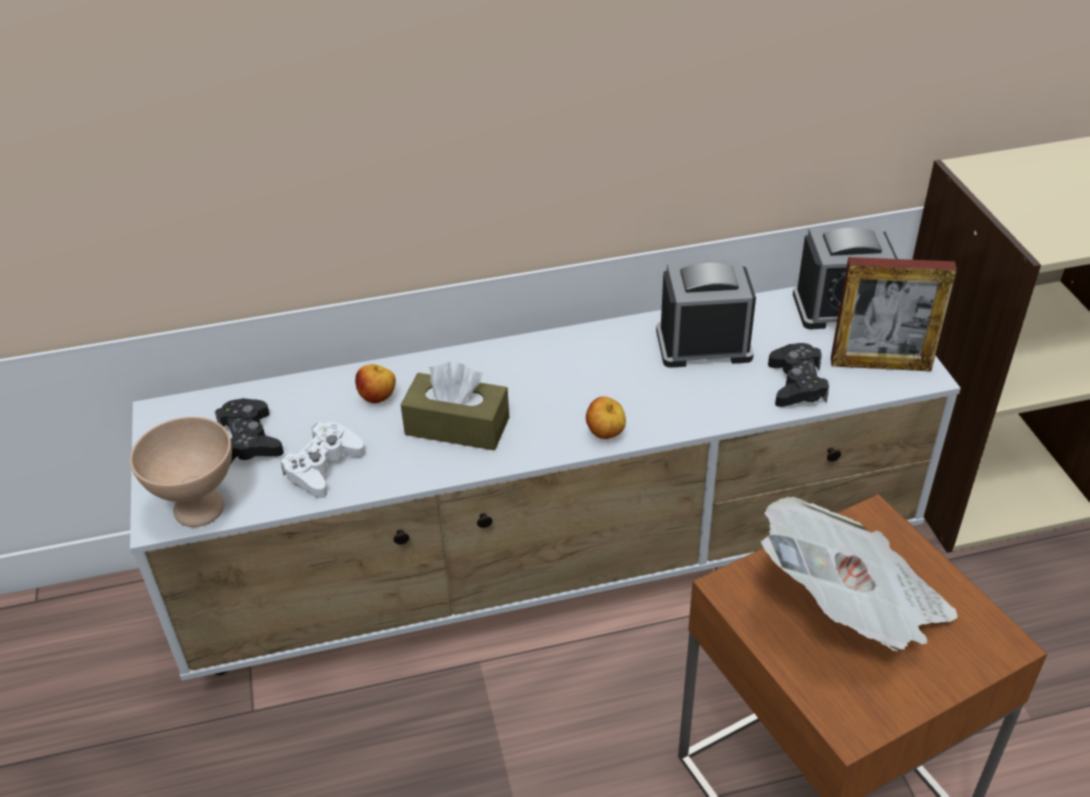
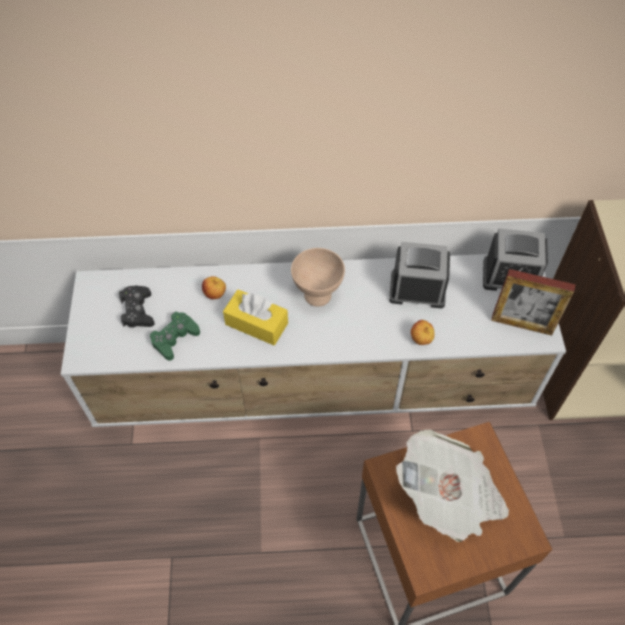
camera: 10 degrees right, 15 degrees up
beige bowl [130,417,232,527] -> beige bowl moved to [291,248,345,307]
white game controller [281,422,365,498] -> green game controller [150,311,200,360]
brown tissue box [401,362,509,451] -> yellow tissue box [223,289,288,345]
apple [586,396,626,439] -> apple moved to [411,320,435,345]
black game controller [768,343,829,407] -> none

